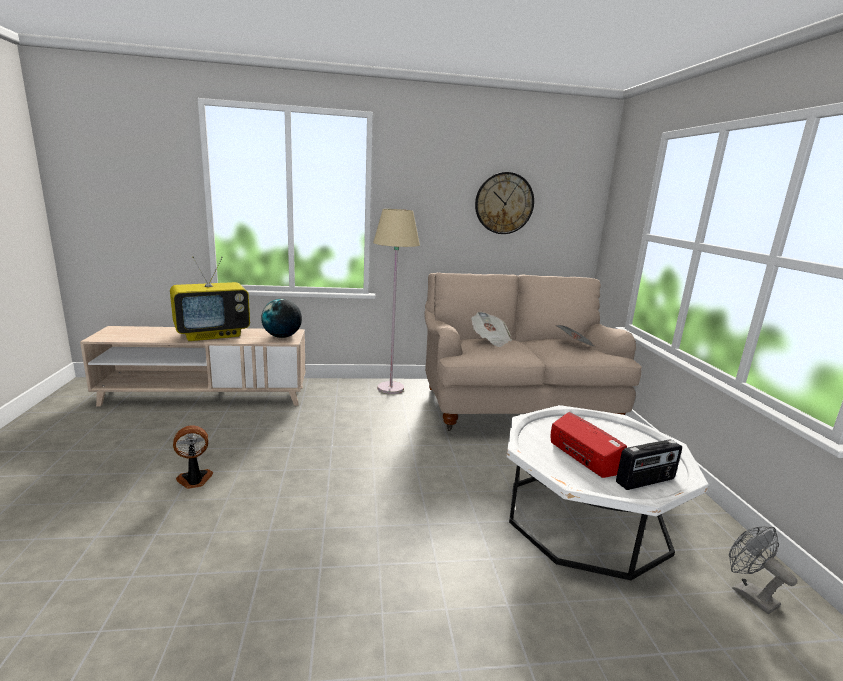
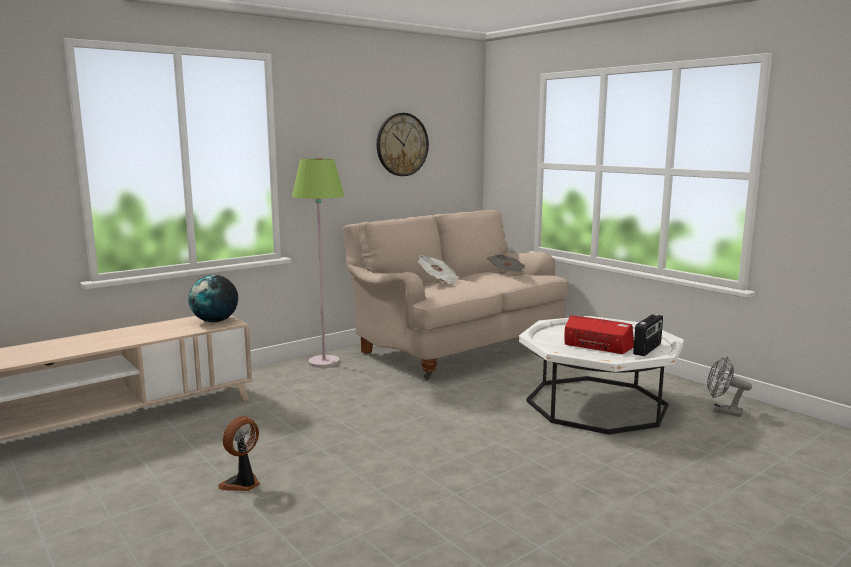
camera: 30 degrees left, 5 degrees down
television [170,256,250,341] -> none
beige floor lamp [373,209,420,394] -> green floor lamp [292,158,344,368]

